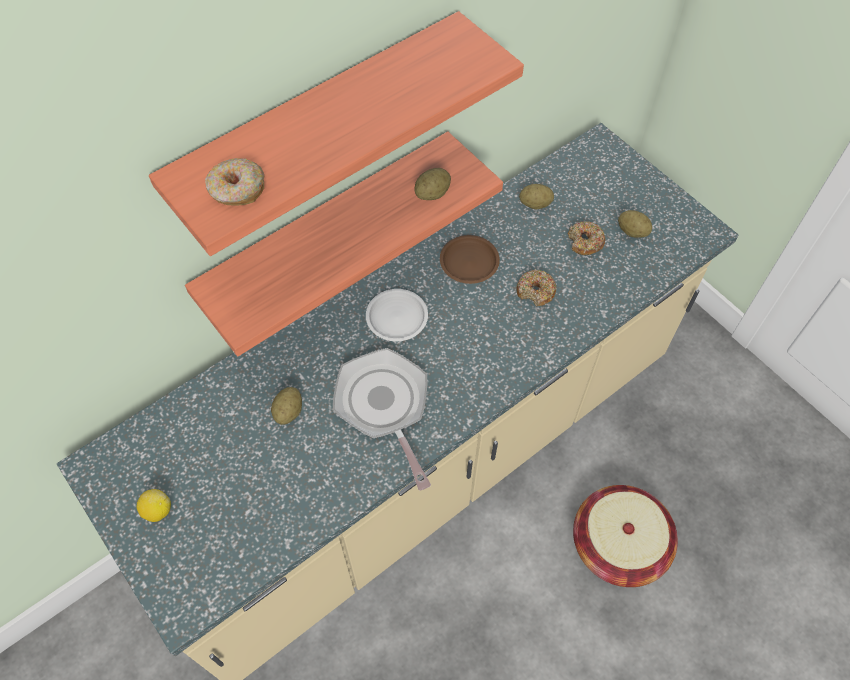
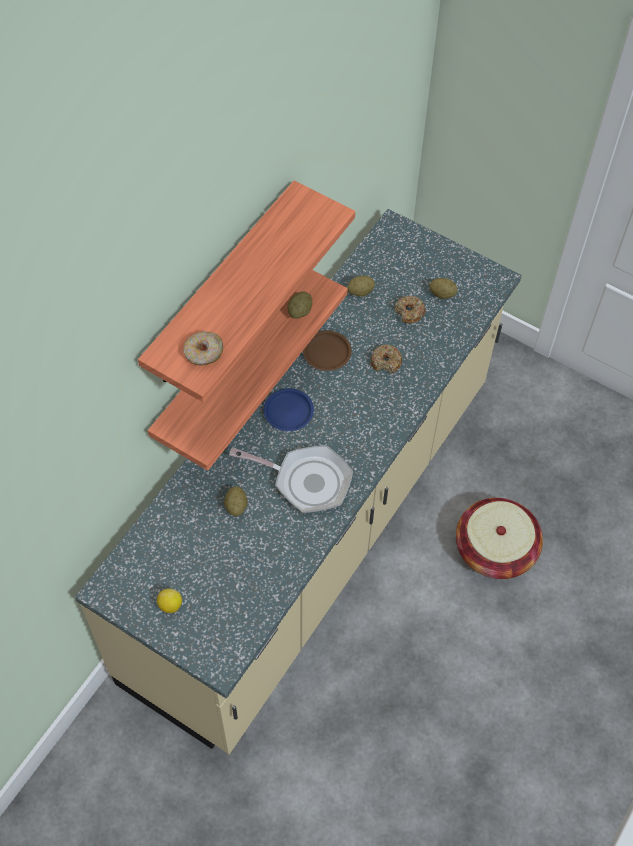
camera: 20 degrees left, 0 degrees up
frying pan [333,348,431,491] -> frying pan turned 150 degrees clockwise [229,445,353,513]
white plate [366,289,428,341] -> blue plate [264,388,314,431]

